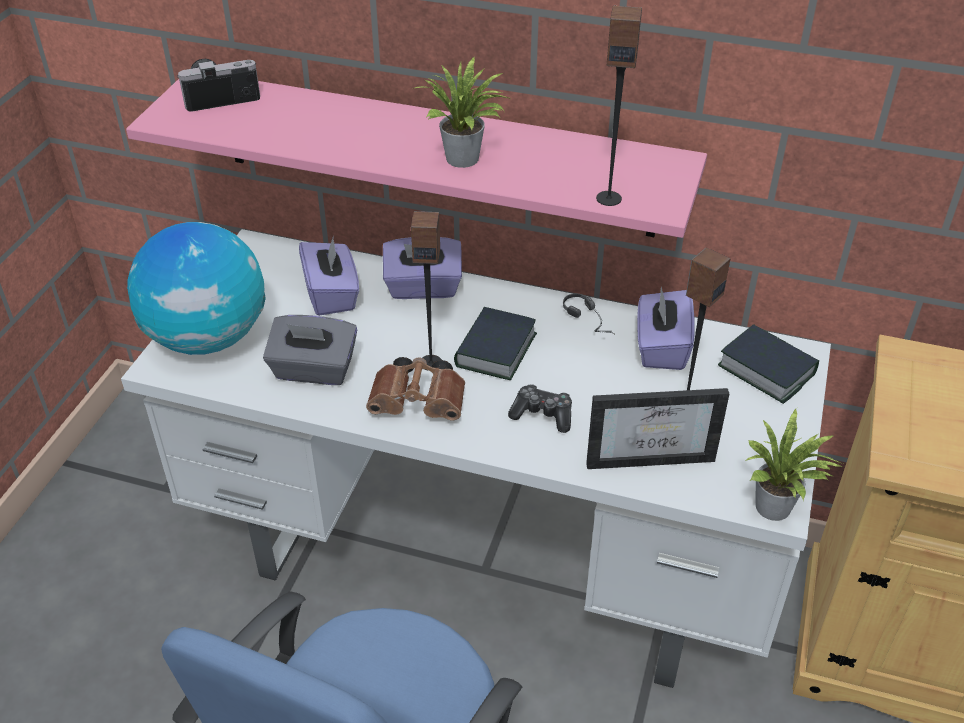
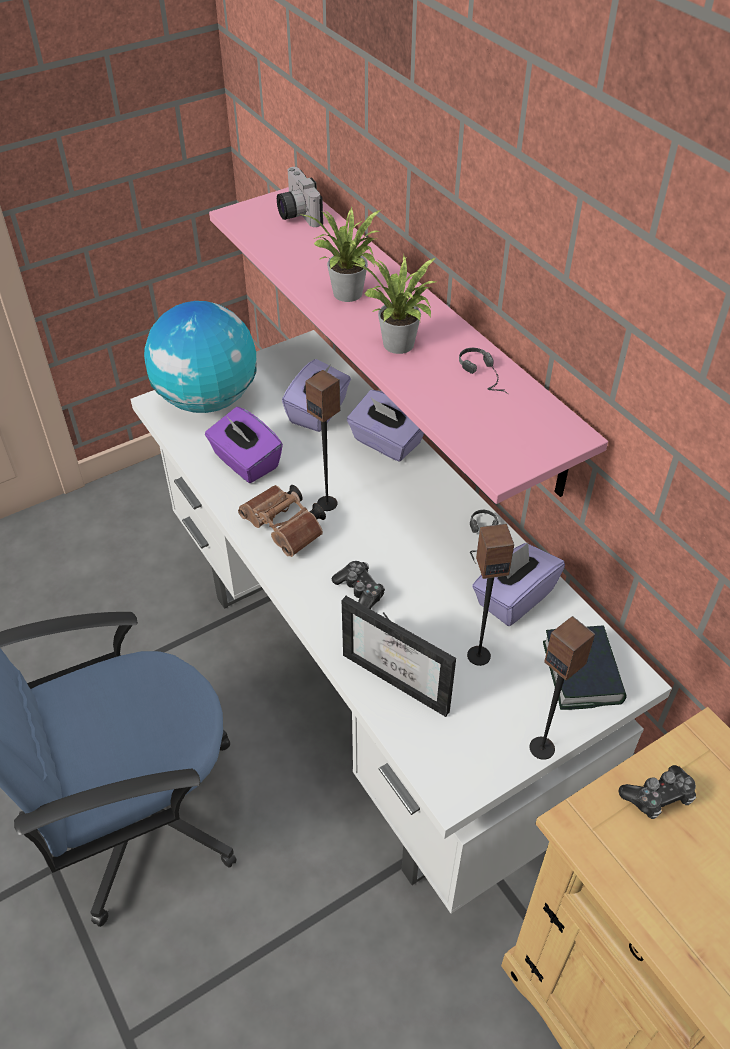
camera: 40 degrees right, 5 degrees up
camera [177,59,260,112] -> camera turned 135 degrees counterclockwise [277,167,323,227]
grey tissue box [263,315,357,385] -> purple tissue box [205,407,283,483]
book [454,307,537,380] -> none
speaker [596,6,642,206] -> speaker moved to [530,616,595,760]
potted plant [745,409,843,521] -> potted plant moved to [299,207,380,302]
none -> headphones [459,348,508,394]
none -> game controller [619,765,696,819]

